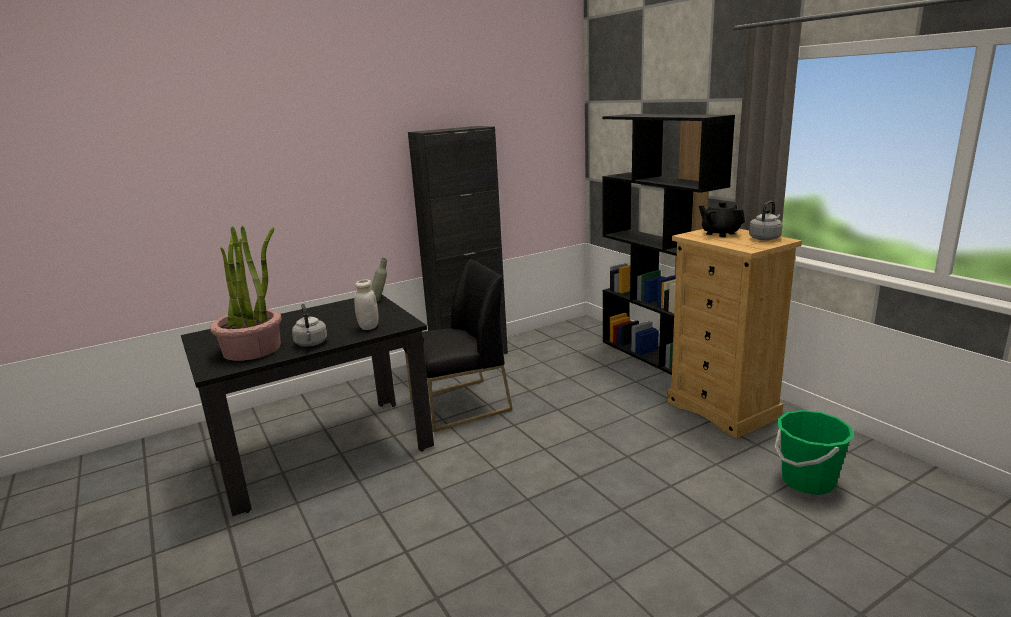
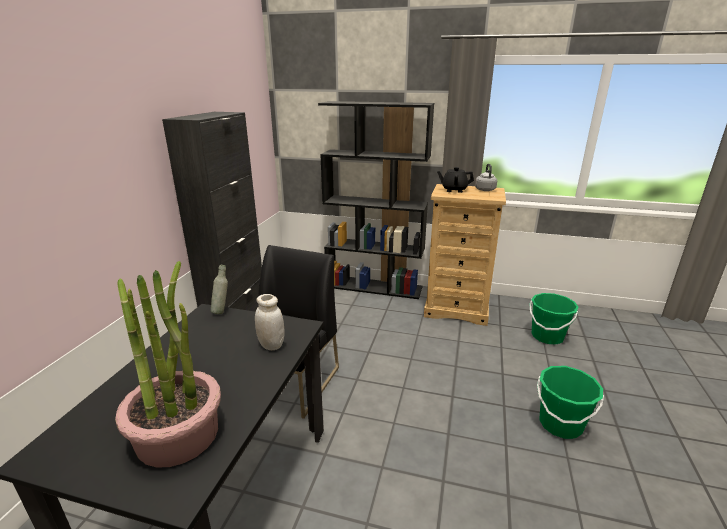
camera: 45 degrees left, 5 degrees up
grey kettle [292,304,327,347] -> none
none -> green bucket [537,366,604,439]

